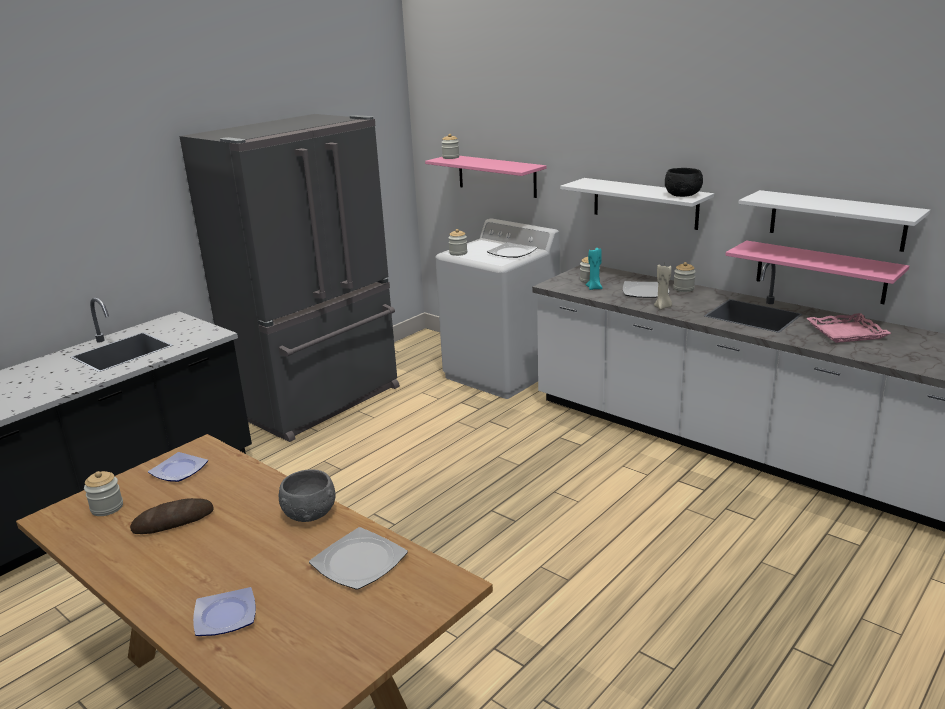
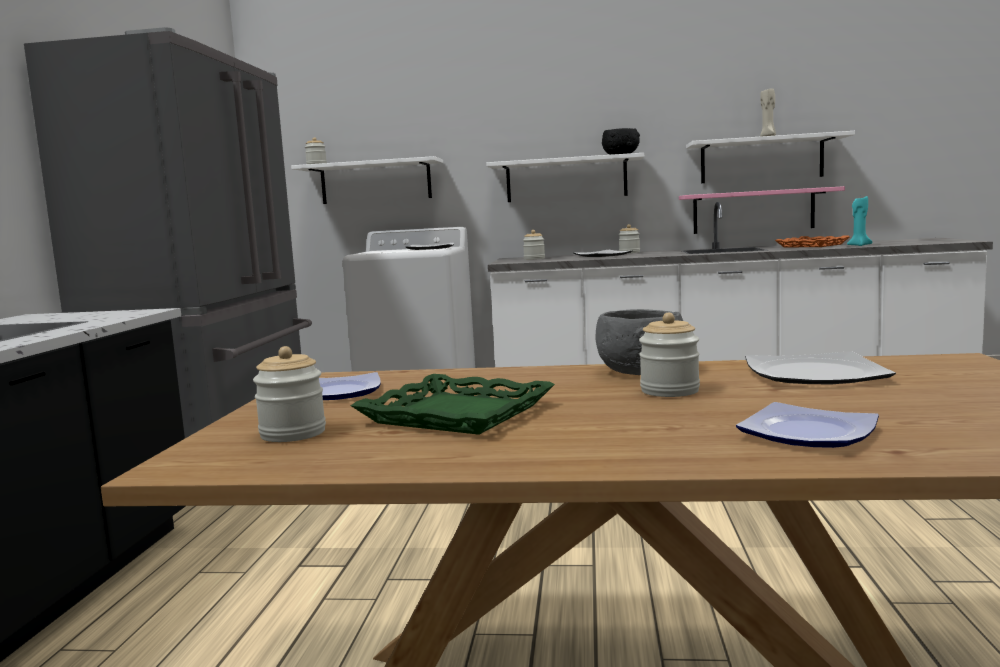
camera: 35 degrees left, 15 degrees down
bread [130,498,214,534] -> green tray [351,374,555,435]
pink shelf [425,156,547,198] -> white shelf [291,156,443,204]
jar [448,229,467,256] -> jar moved to [639,313,700,397]
turquoise candle [586,248,603,290] -> turquoise candle moved to [847,196,872,246]
beige candle [654,264,672,310] -> beige candle moved to [760,88,776,137]
pink tray [806,313,891,343] -> orange tray [775,236,850,247]

